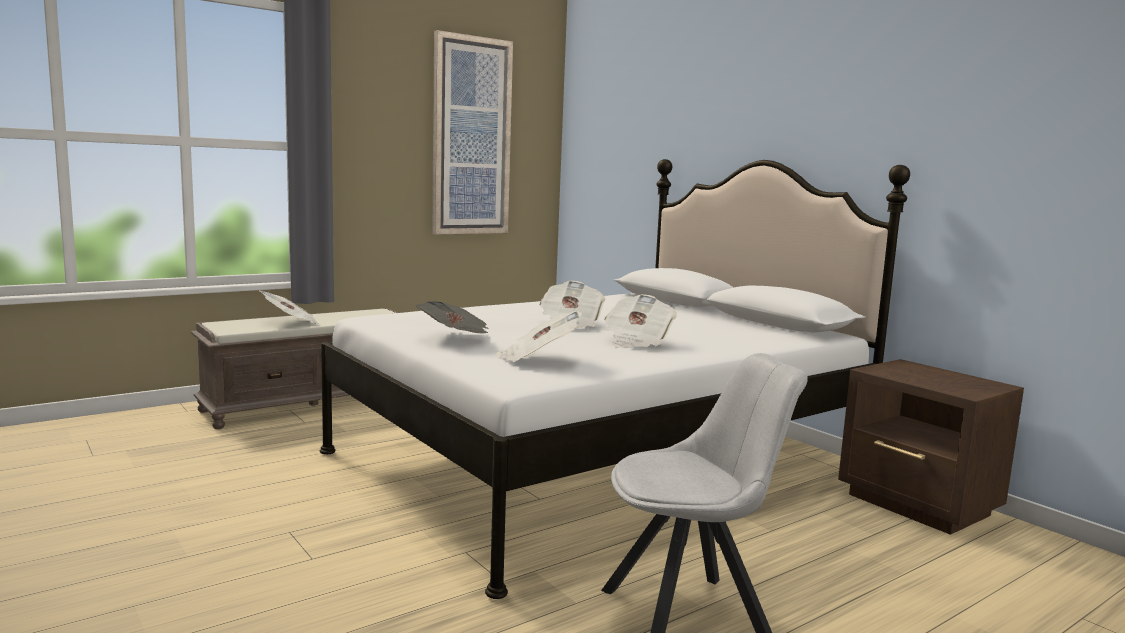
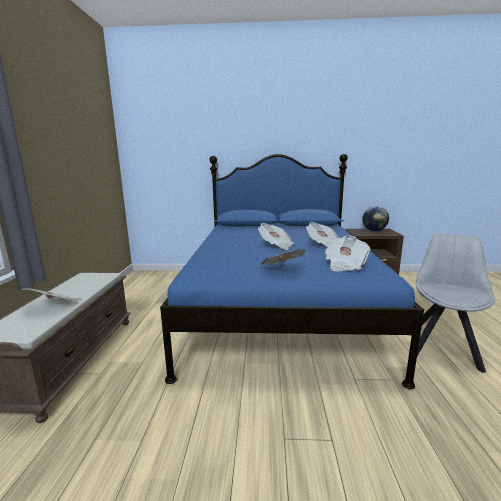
camera: 50 degrees left, 5 degrees up
white bed [320,159,910,599] -> blue bed [160,154,424,389]
picture [432,30,513,235] -> none
none -> globe [362,206,389,231]

